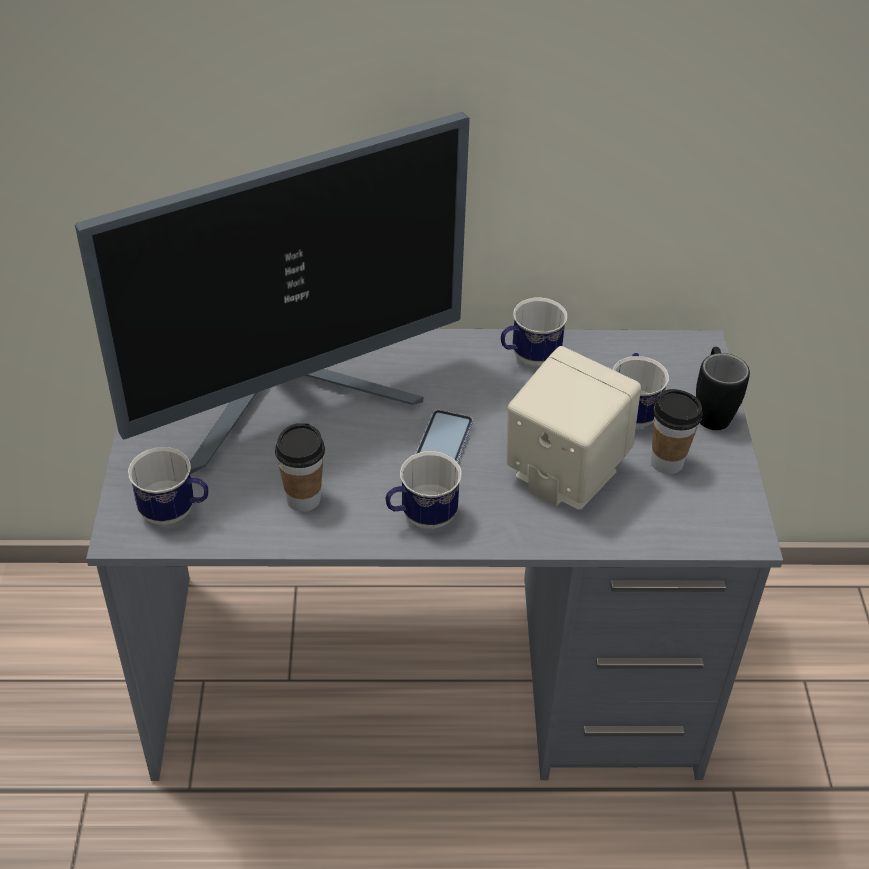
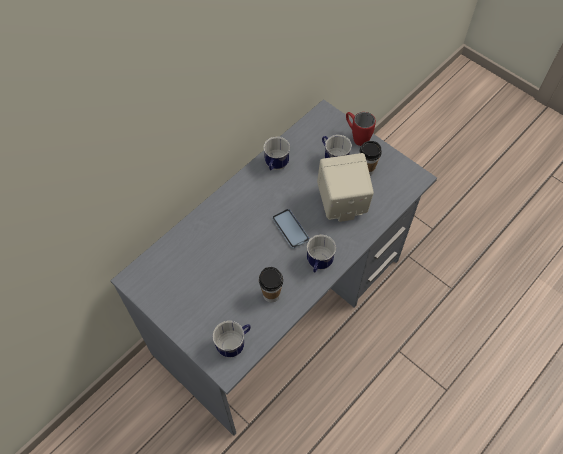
camera: 45 degrees left, 15 degrees up
monitor [75,112,470,474] -> none
black mug [696,347,750,430] -> red mug [346,112,376,146]

